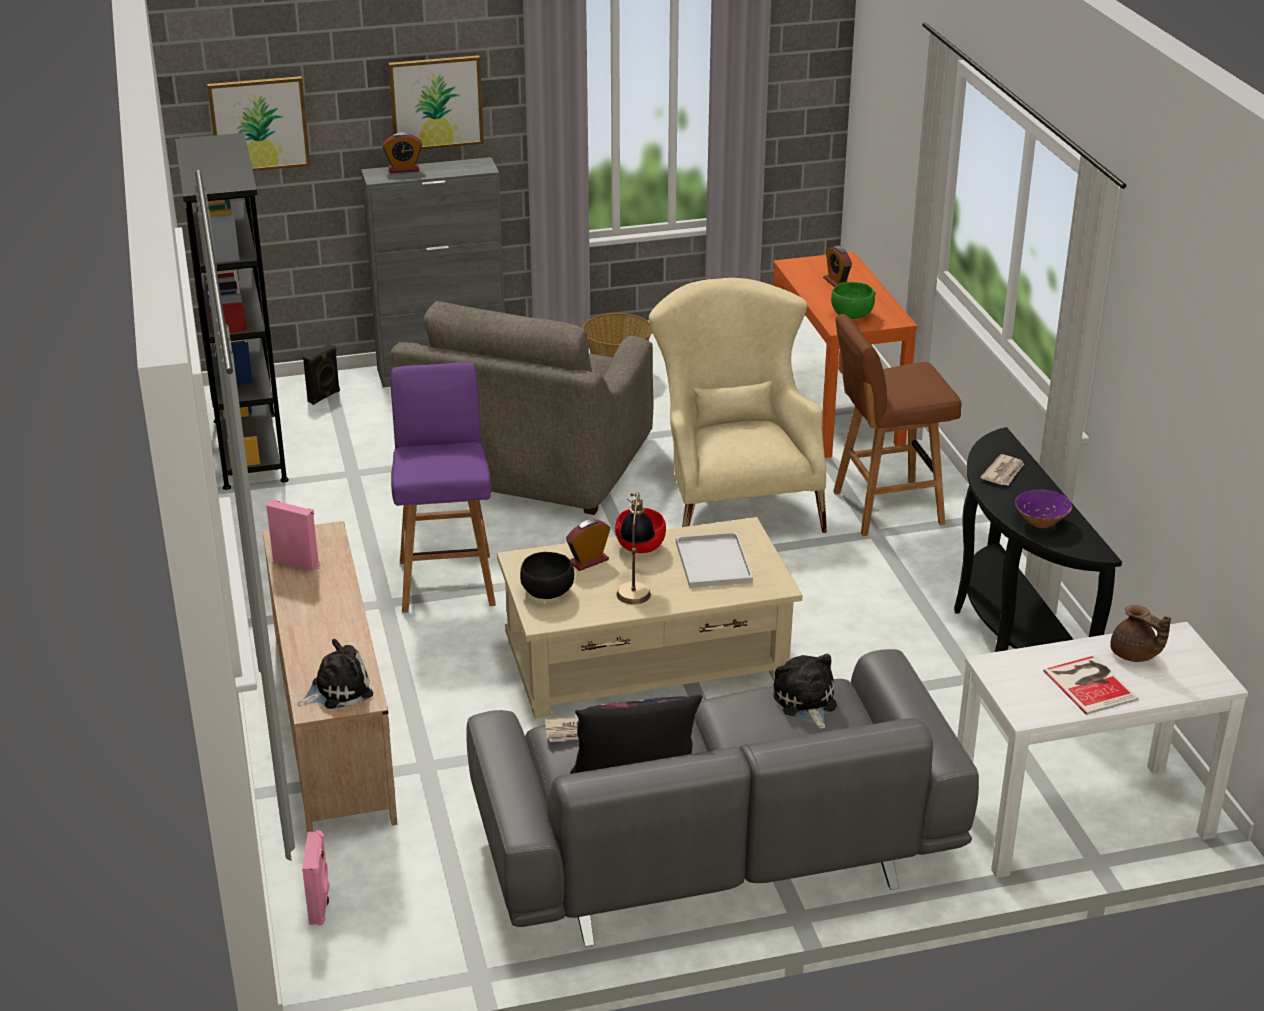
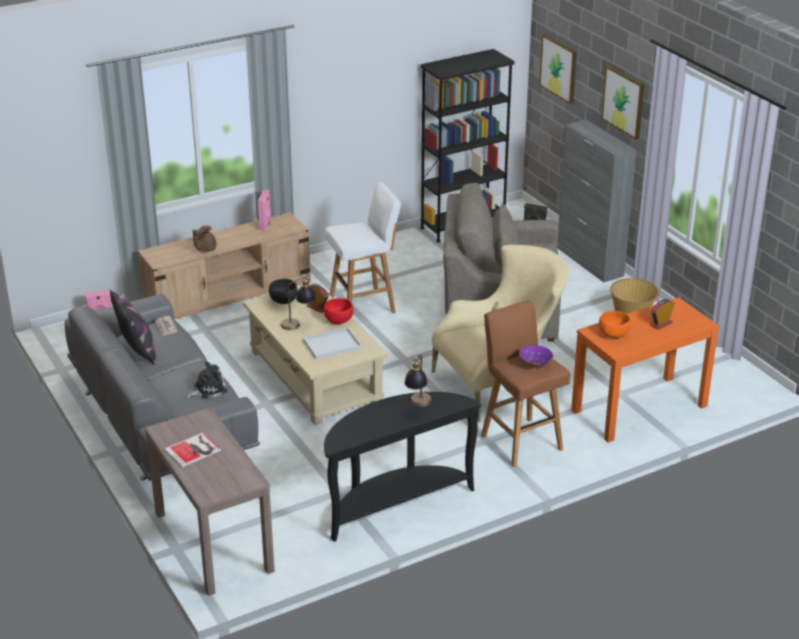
camera: 75 degrees right, 0 degrees up
plush toy [297,639,373,709] -> none
alarm clock [382,132,422,173] -> none
purple stool [390,363,496,613] -> white stool [325,183,401,313]
green bowl [831,282,876,319] -> orange bowl [599,311,631,338]
white console table [957,622,1248,878] -> brown console table [145,407,275,596]
newspaper [980,454,1024,485] -> table lamp [404,355,432,407]
purple bowl [1015,490,1072,528] -> purple bowl moved to [519,345,553,369]
brown teapot [1110,605,1171,662] -> brown teapot moved to [193,226,216,252]

